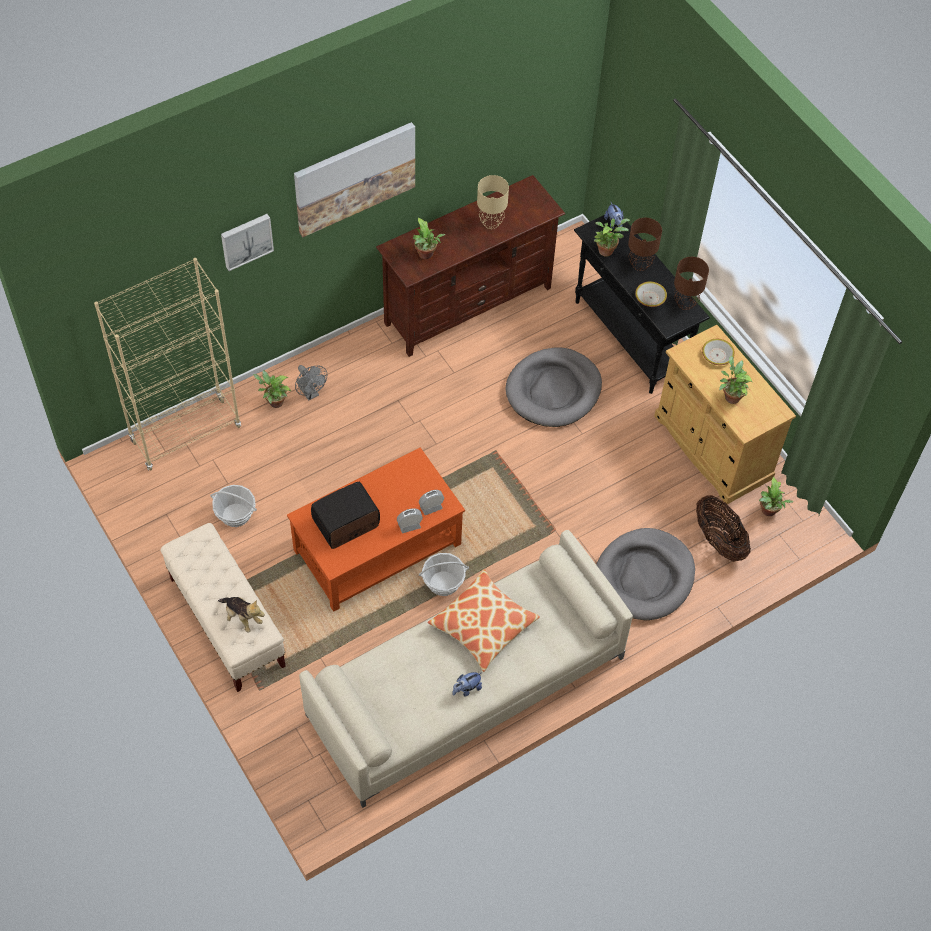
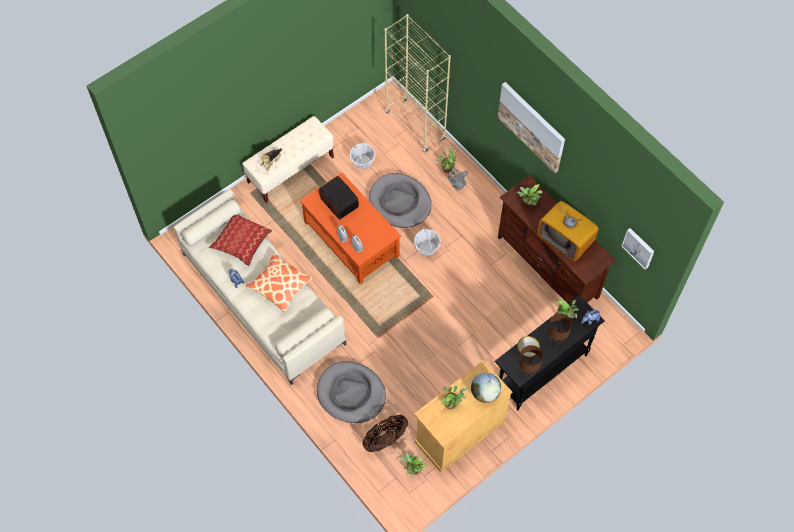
camera: 85 degrees right, 5 degrees up
picture [221,214,274,271] -> picture moved to [621,228,655,270]
basket [419,553,469,596] -> basket moved to [414,228,441,256]
beige table lamp [477,175,509,229] -> television [537,201,599,262]
grey dog bed [506,347,602,427] -> grey dog bed moved to [369,173,432,228]
bowl [702,339,735,365] -> globe [471,373,501,403]
none -> pillow [209,215,273,266]

